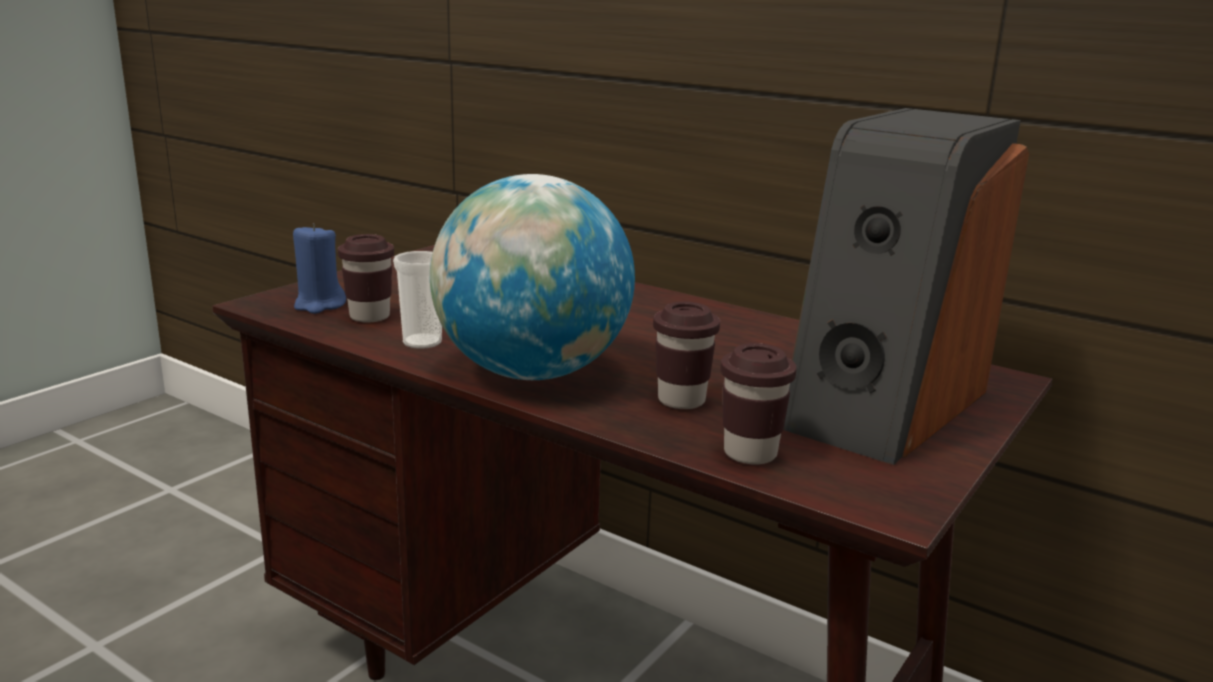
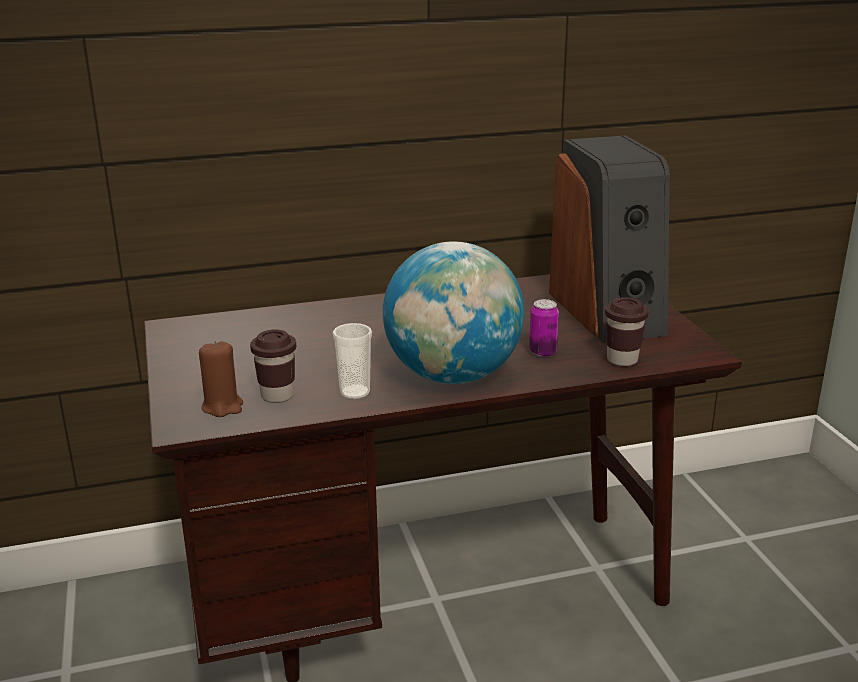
camera: 50 degrees left, 5 degrees up
blue candle [293,223,346,314] -> brown candle [199,341,243,417]
brown cup [653,301,720,409] -> can [529,299,559,357]

